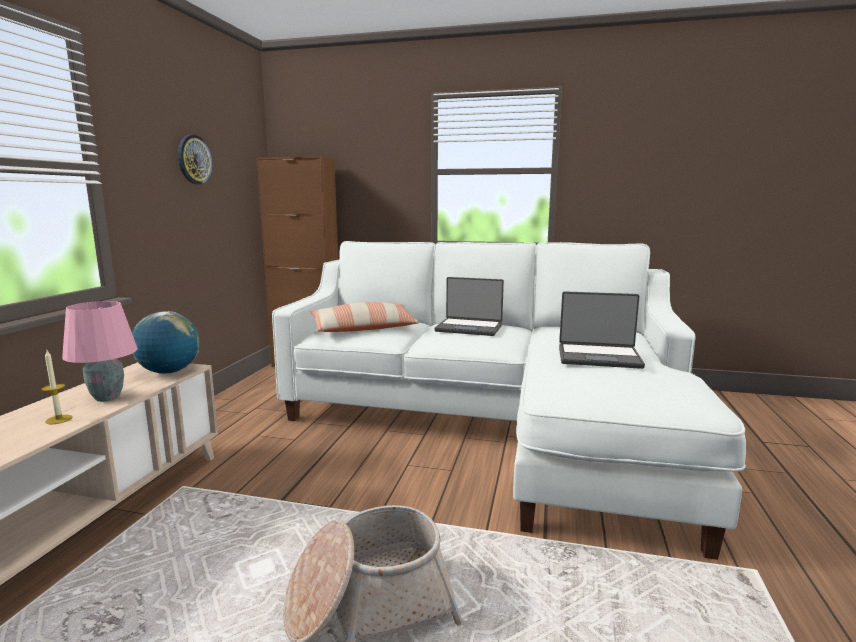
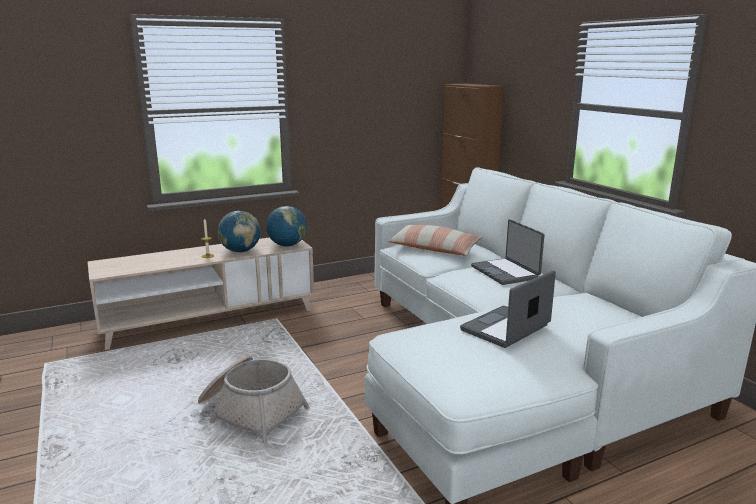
camera: 50 degrees right, 5 degrees up
pink table lamp [62,301,138,402] -> globe [218,211,260,253]
wall clock [178,134,213,185] -> none
laptop [559,291,645,369] -> laptop turned 75 degrees clockwise [460,271,556,348]

